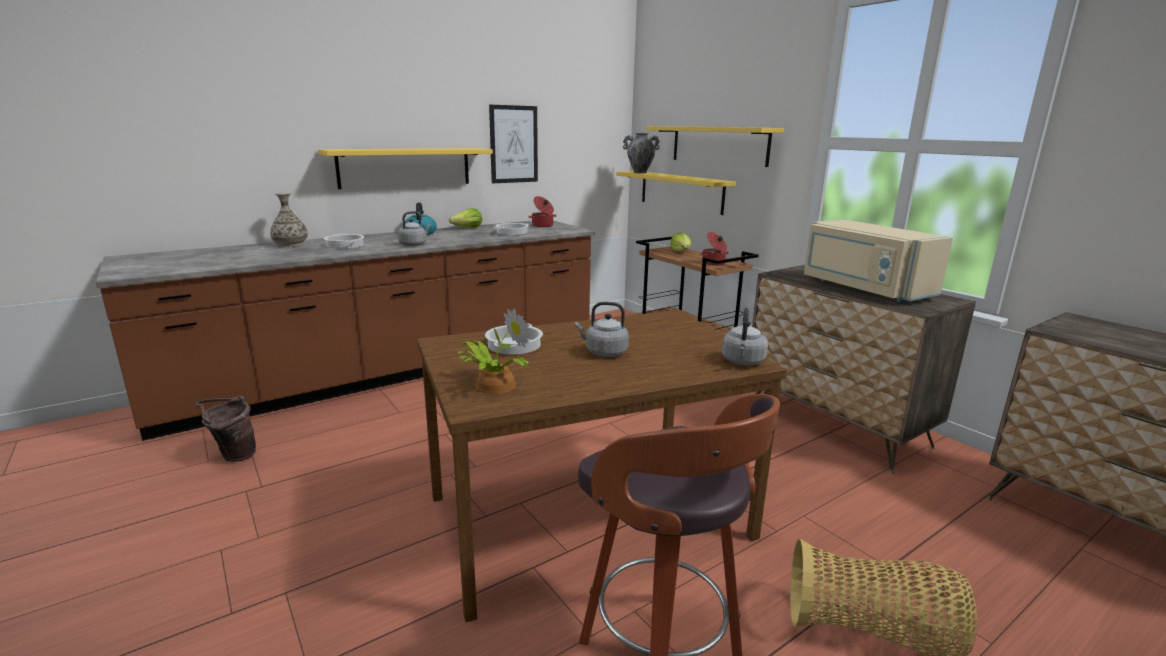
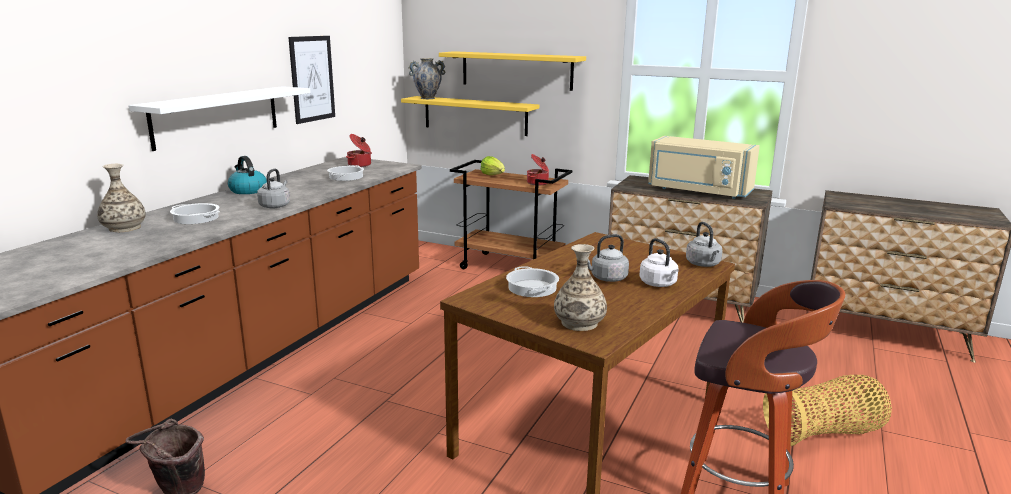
camera: 30 degrees left, 0 degrees up
yellow shelf [318,148,493,189] -> white shelf [128,86,311,151]
lettuce [449,208,482,228] -> none
potted plant [458,308,530,394] -> vase [554,244,607,331]
none -> white kettle [639,238,679,287]

